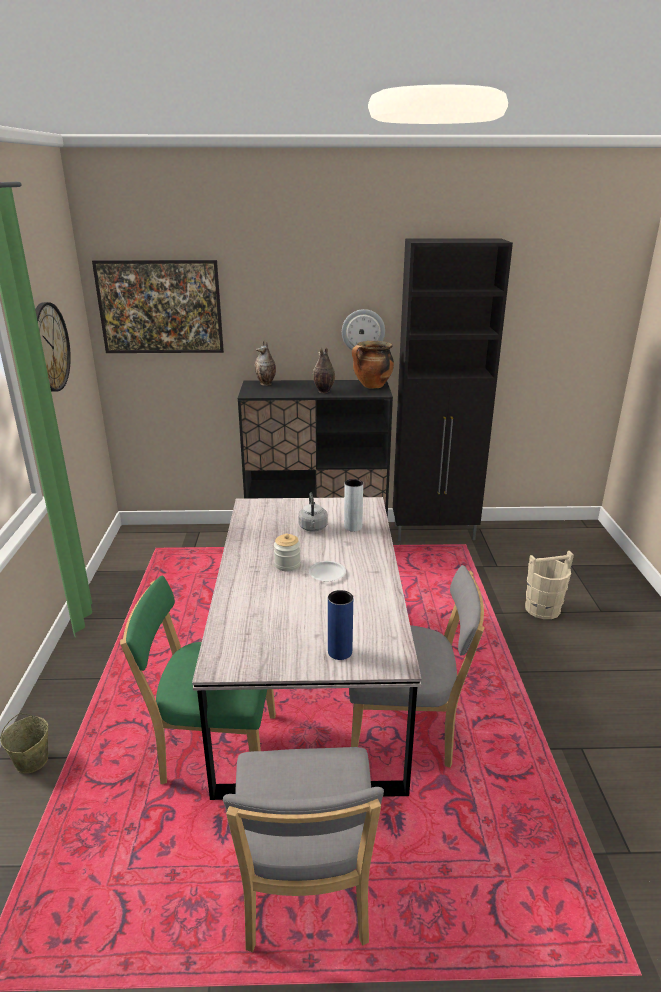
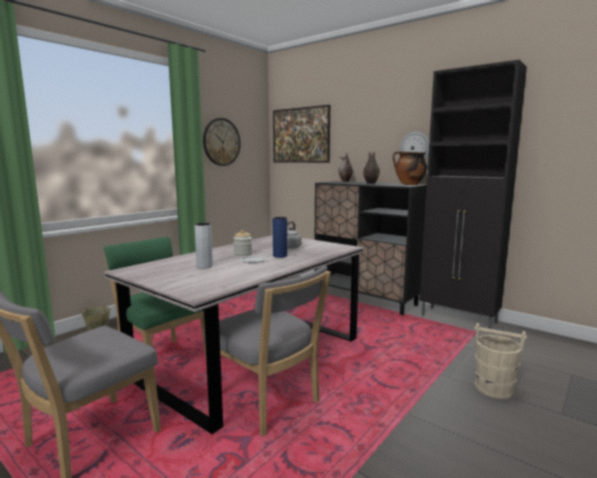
camera: 40 degrees right, 15 degrees down
blue vase [328,590,353,660] -> blue vase moved to [273,217,287,258]
grey vase [344,479,363,531] -> grey vase moved to [194,223,213,268]

